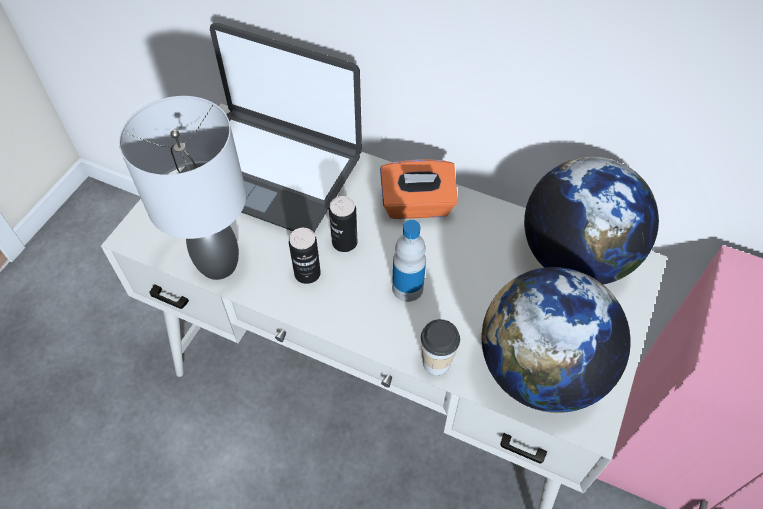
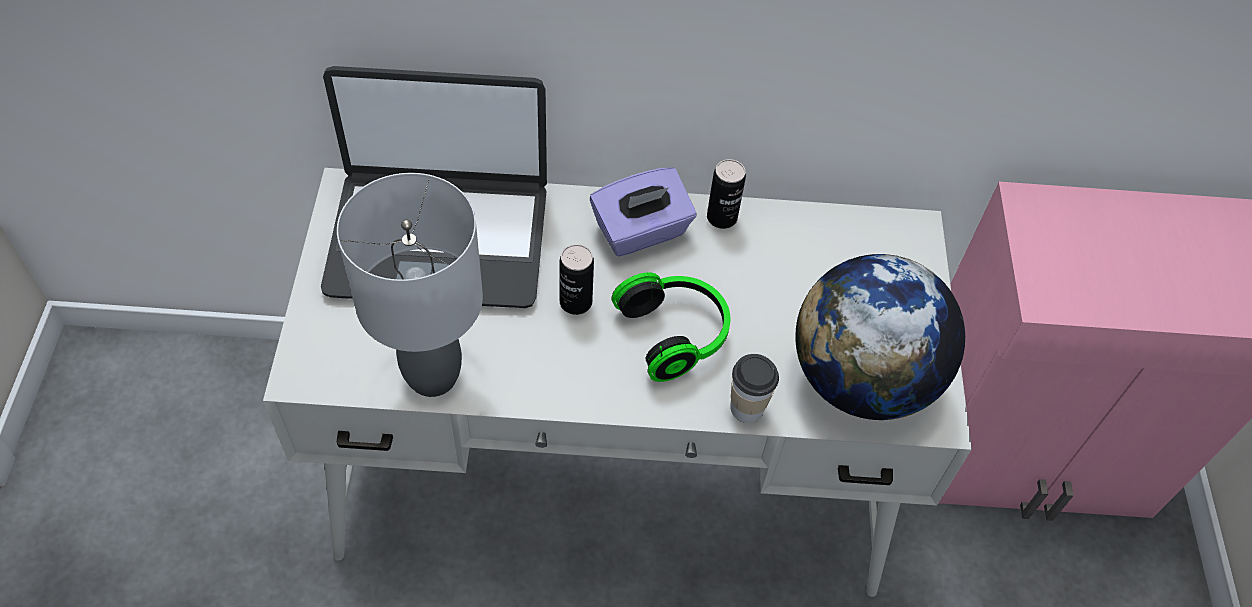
camera: 25 degrees left, 0 degrees up
can [289,228,321,284] -> can moved to [707,159,746,229]
orange tissue box [380,160,458,219] -> purple tissue box [590,167,696,257]
bottle [392,220,426,302] -> headphones [611,272,730,382]
globe [524,157,659,285] -> none

